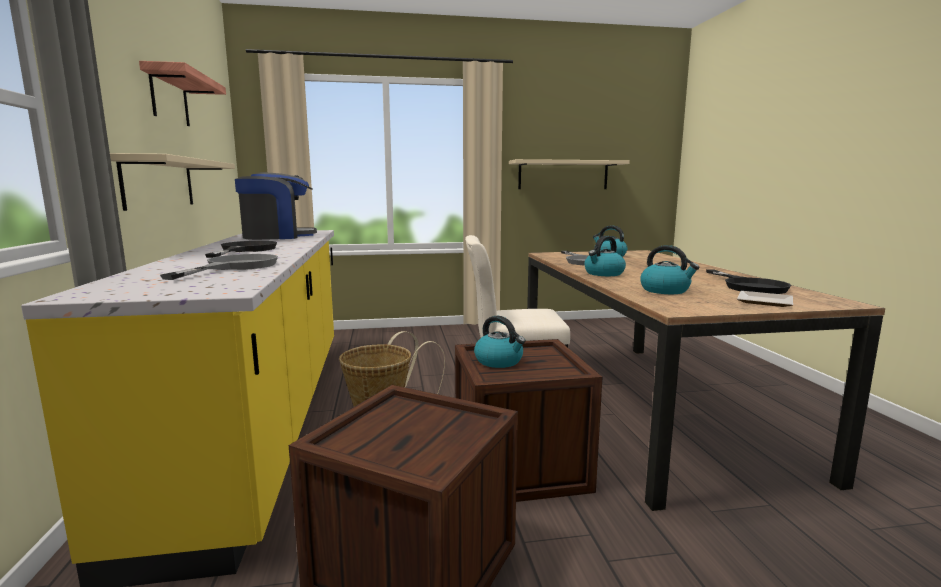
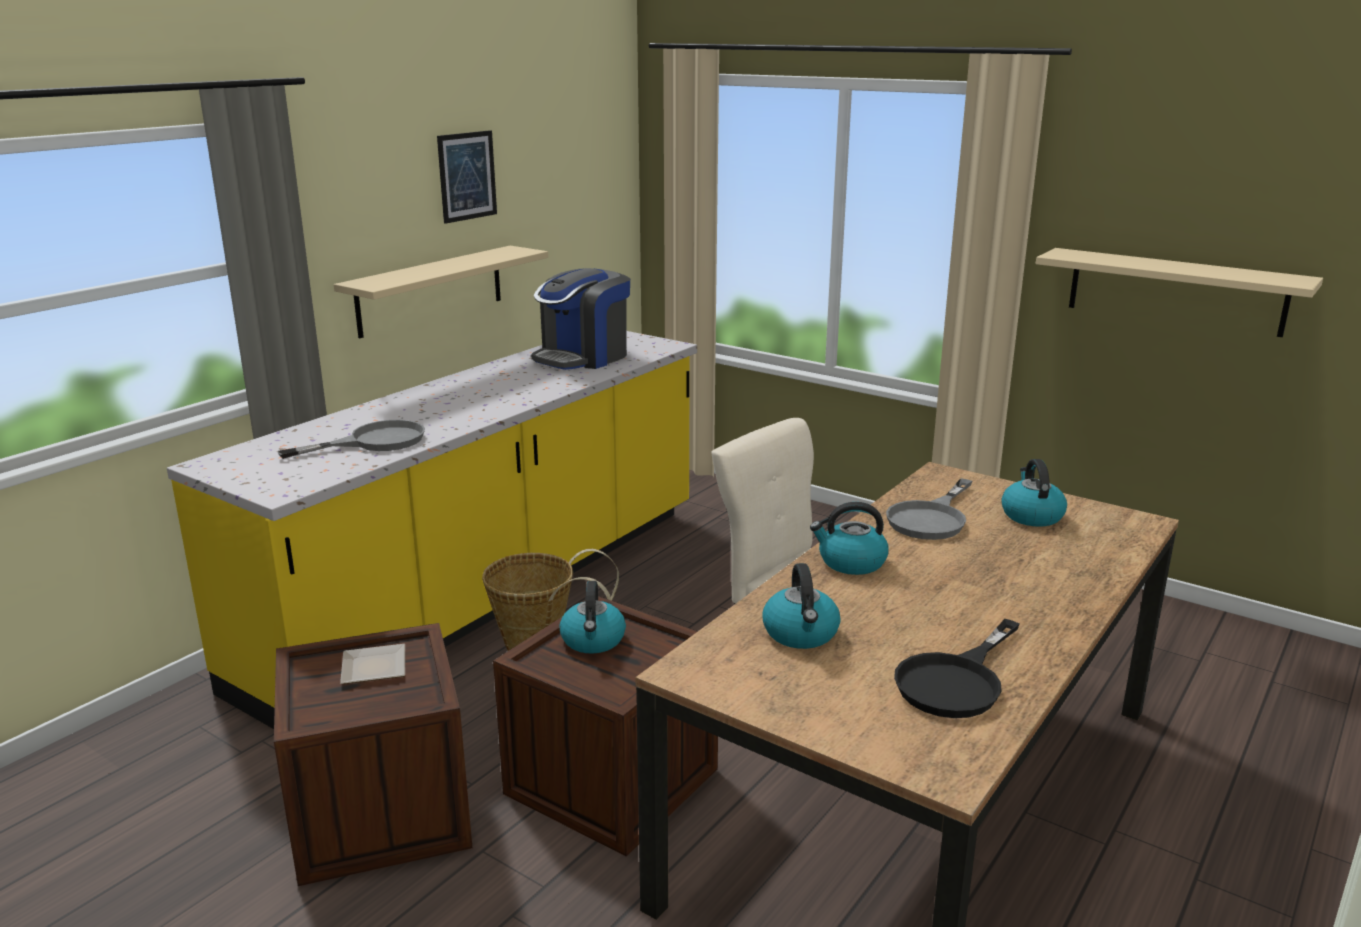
camera: 45 degrees right, 10 degrees up
shelf [139,61,226,126] -> picture [437,130,497,224]
black frying pan [205,241,277,258] -> none
coffee machine [235,173,317,240] -> coffee machine turned 105 degrees clockwise [531,268,630,370]
plate [737,291,793,307] -> plate moved to [340,644,405,684]

